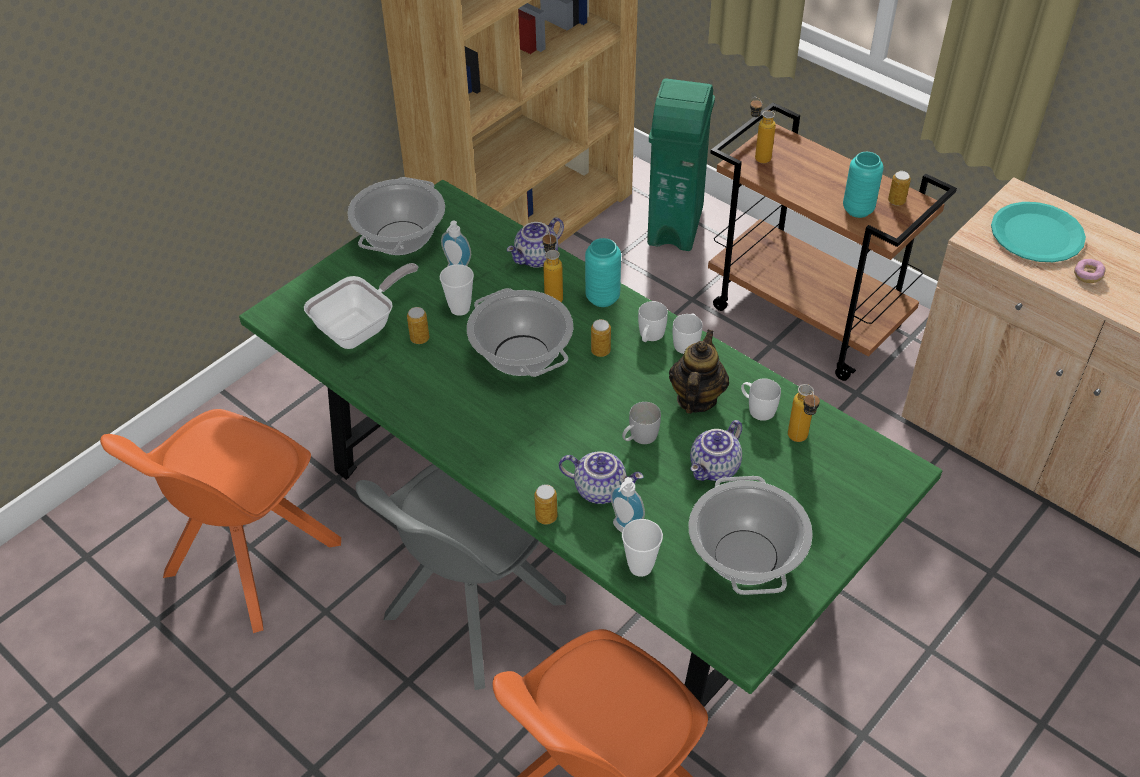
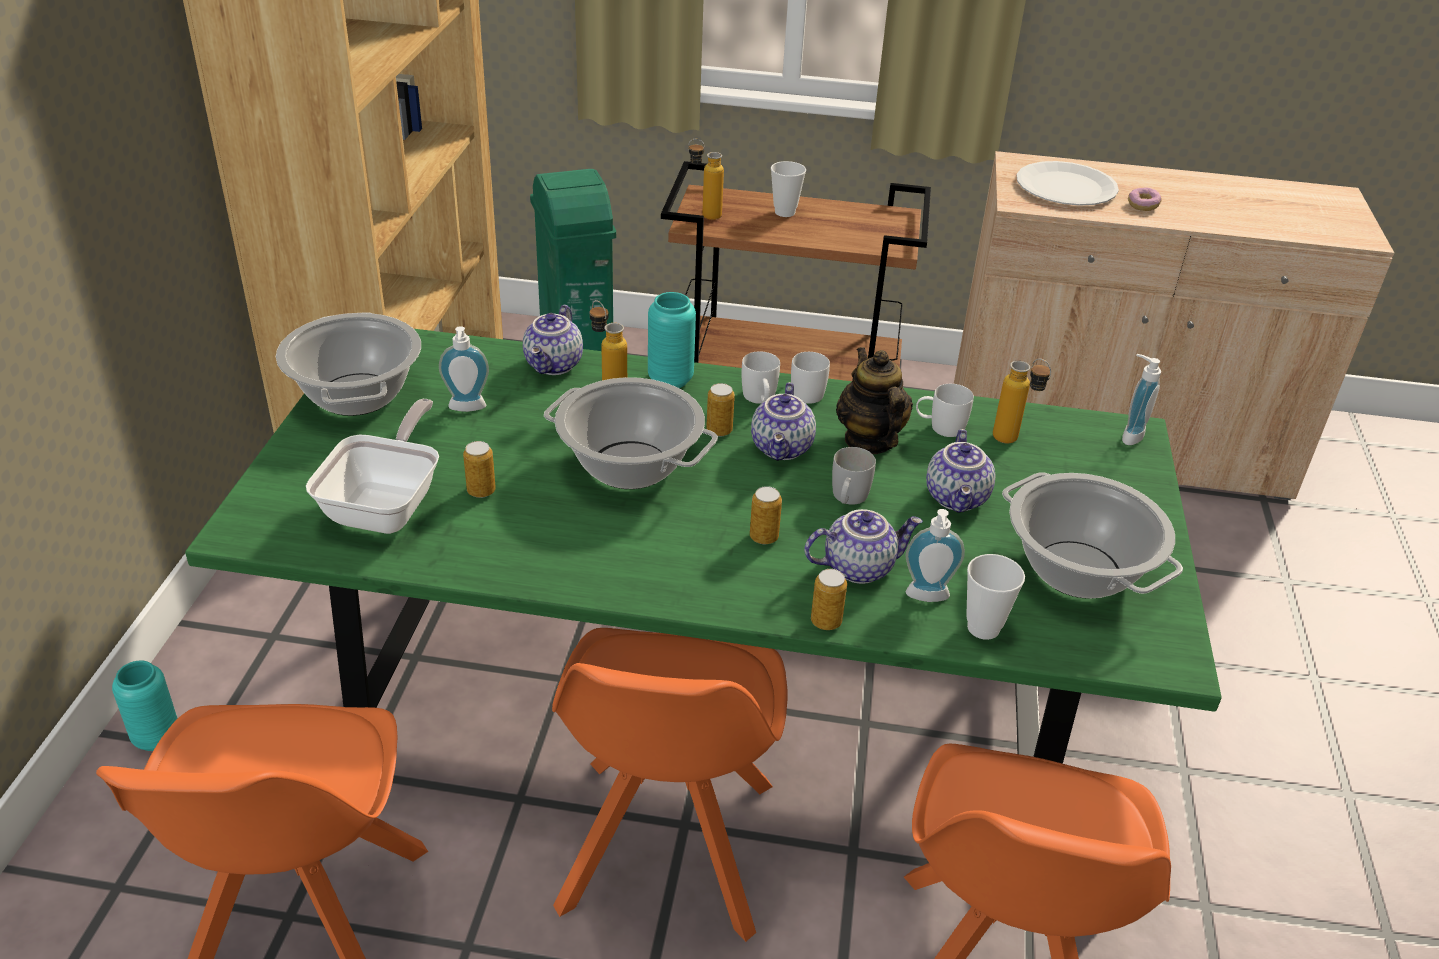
camera: 35 degrees left, 10 degrees down
grey chair [356,464,566,690] -> orange chair [552,628,788,942]
cup [440,264,474,316] -> cup moved to [771,161,806,217]
turquoise vase [843,152,884,218] -> turquoise vase moved to [112,660,178,751]
can [888,171,911,206] -> can moved to [750,486,782,544]
turquoise plate [991,202,1086,262] -> white plate [1017,161,1119,206]
none -> teapot [751,382,816,461]
none -> soap dispenser [1122,354,1161,445]

